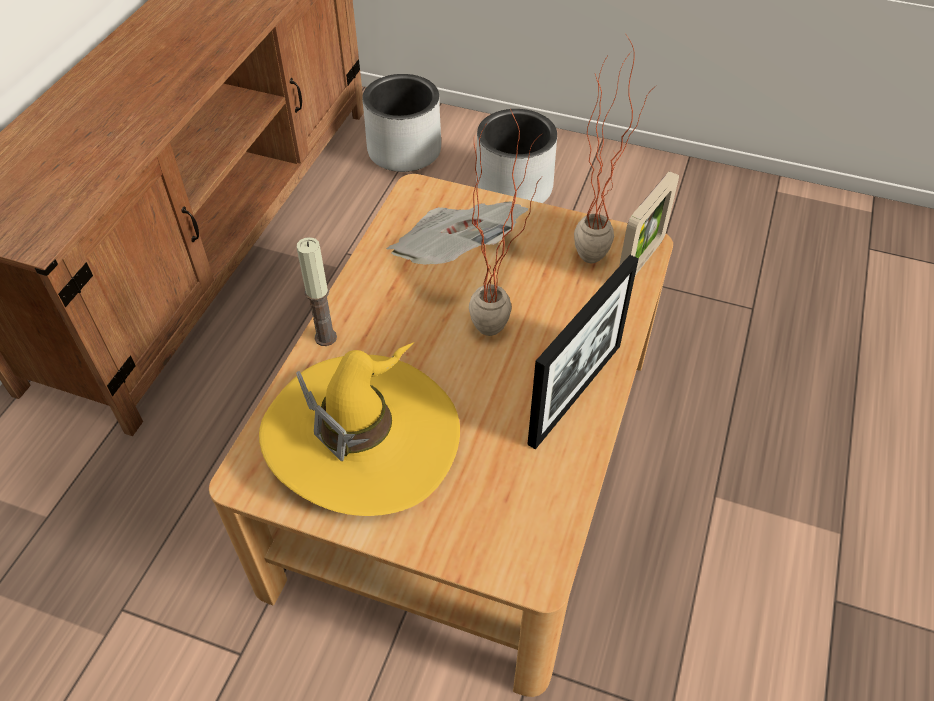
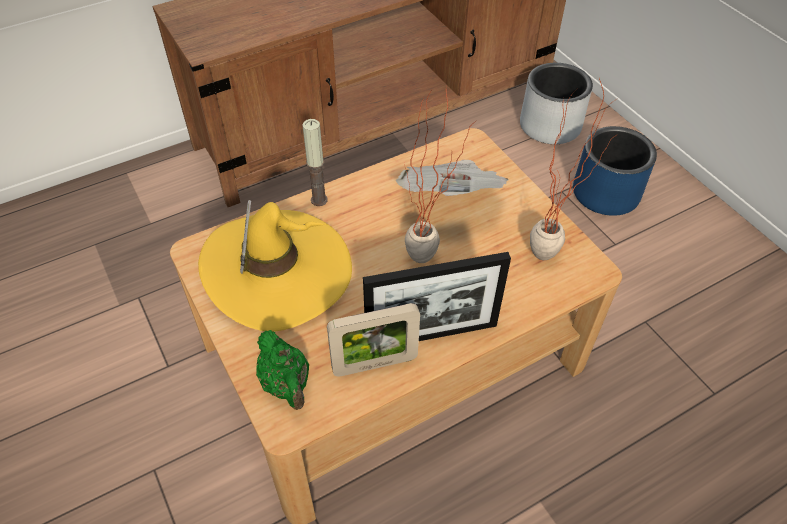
camera: 40 degrees right, 0 degrees up
grey planter [476,109,557,203] -> blue planter [573,126,657,216]
picture frame [619,171,679,275] -> picture frame moved to [327,303,420,376]
none -> green teapot [256,330,309,410]

